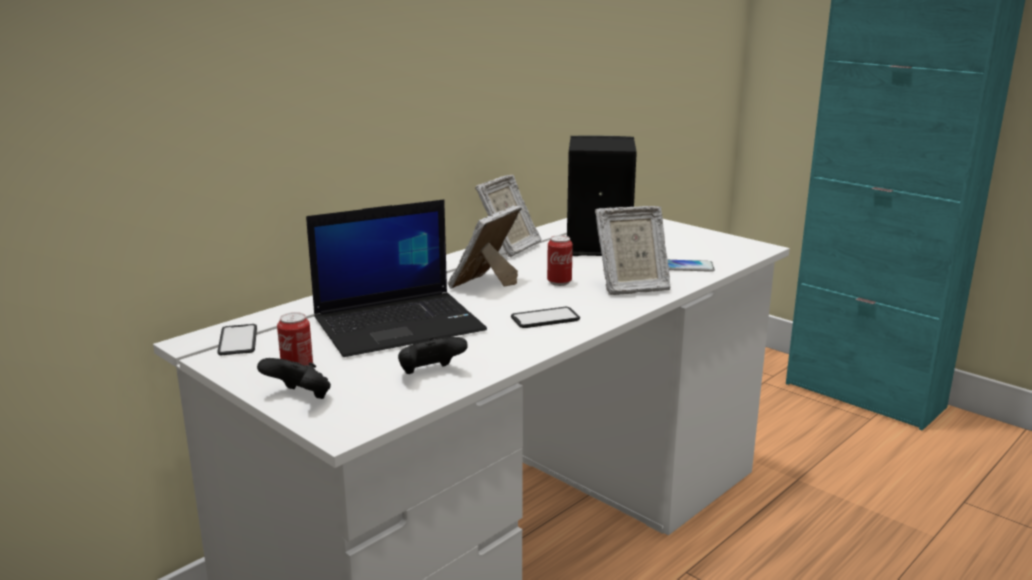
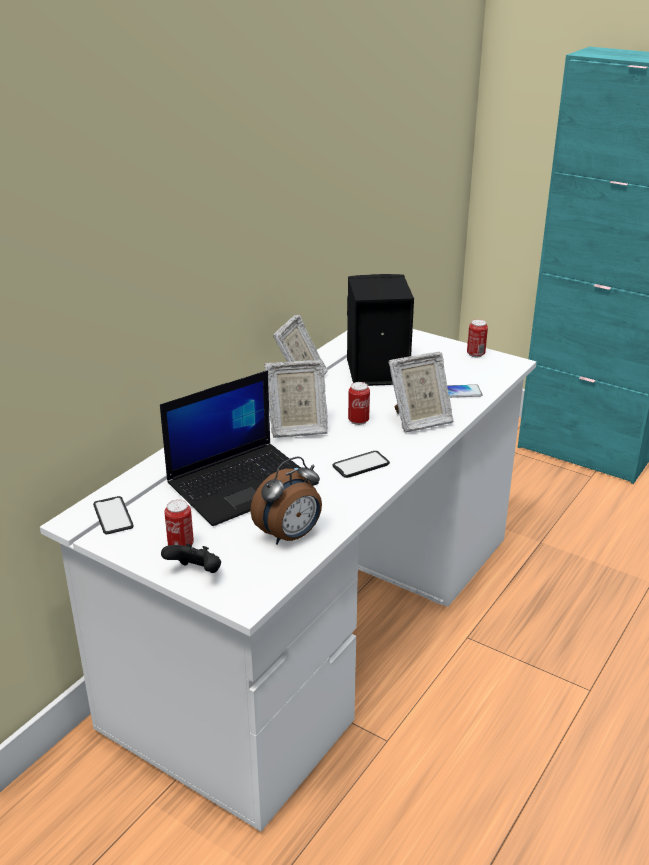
camera: 10 degrees left, 10 degrees up
black game controller [398,336,468,374] -> alarm clock [250,456,322,545]
picture frame [448,205,522,289] -> picture frame turned 120 degrees counterclockwise [264,360,328,438]
none -> can [467,319,488,357]

